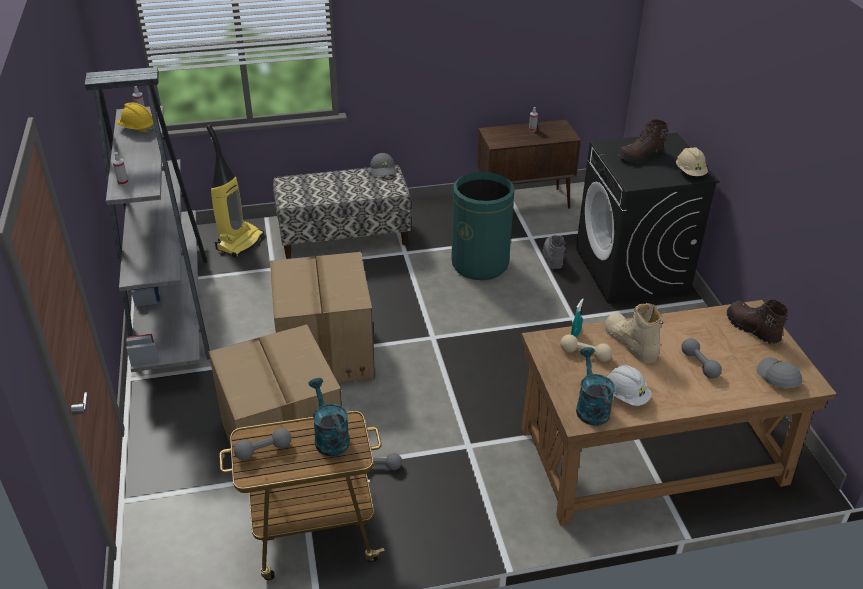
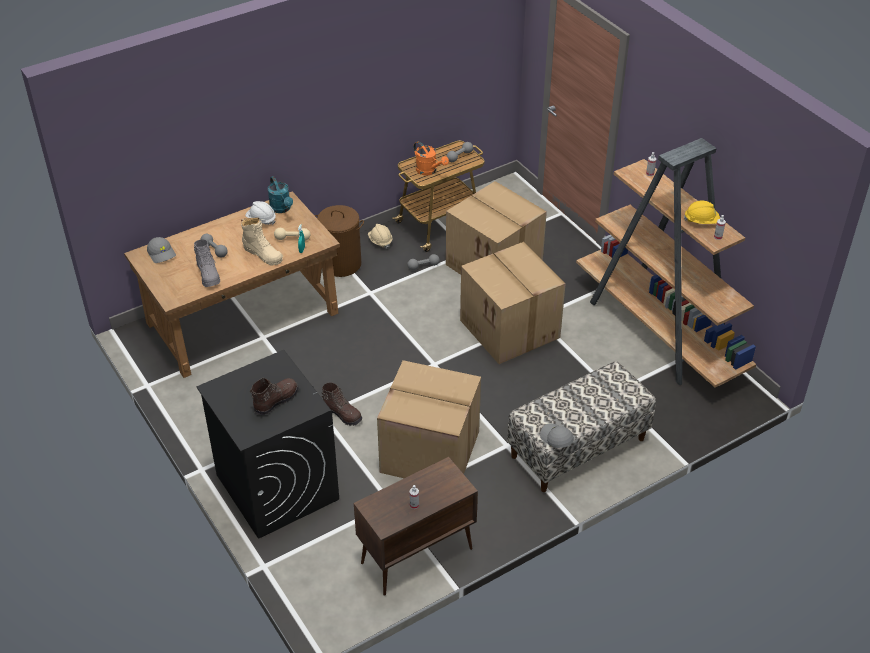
camera: 160 degrees right, 5 degrees up
grey bookcase [85,67,210,372] -> brown bookcase [576,138,756,388]
vacuum cleaner [206,124,264,258] -> none
turquoise watering can [308,378,350,456] -> orange watering can [413,141,449,175]
green trash can [451,172,514,280] -> cardboard box [377,360,481,478]
grey boot [543,235,565,269] -> grey boot moved to [194,239,220,287]
beige hard hat [676,147,708,176] -> beige hard hat moved to [368,224,393,249]
brown boot [727,299,788,344] -> brown boot moved to [321,382,362,426]
none -> brown laundry basket [314,205,364,277]

